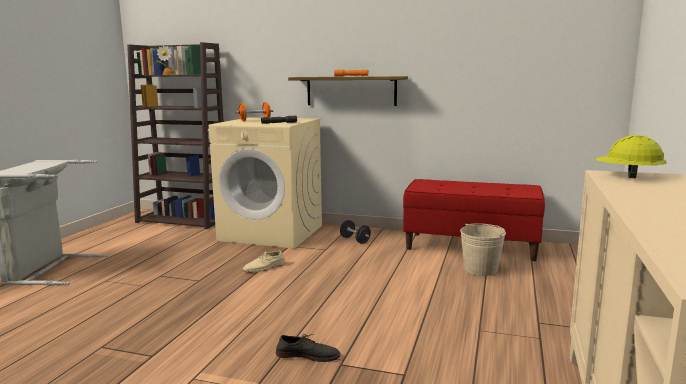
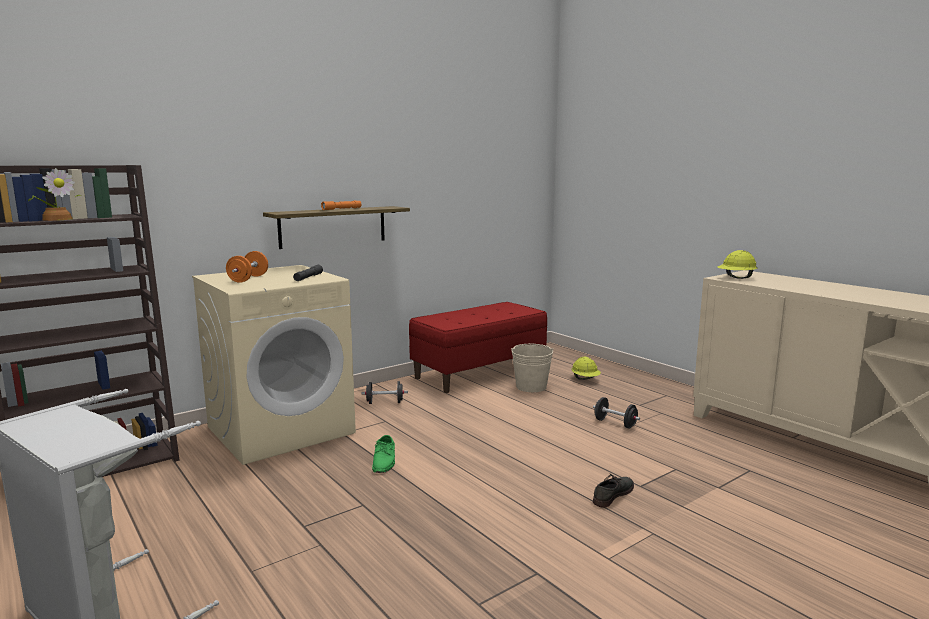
camera: 55 degrees left, 0 degrees up
beige shoe [243,251,285,272] -> green shoe [372,435,395,473]
none -> yellow hard hat [571,357,601,380]
none -> black dumbbell [593,397,640,429]

